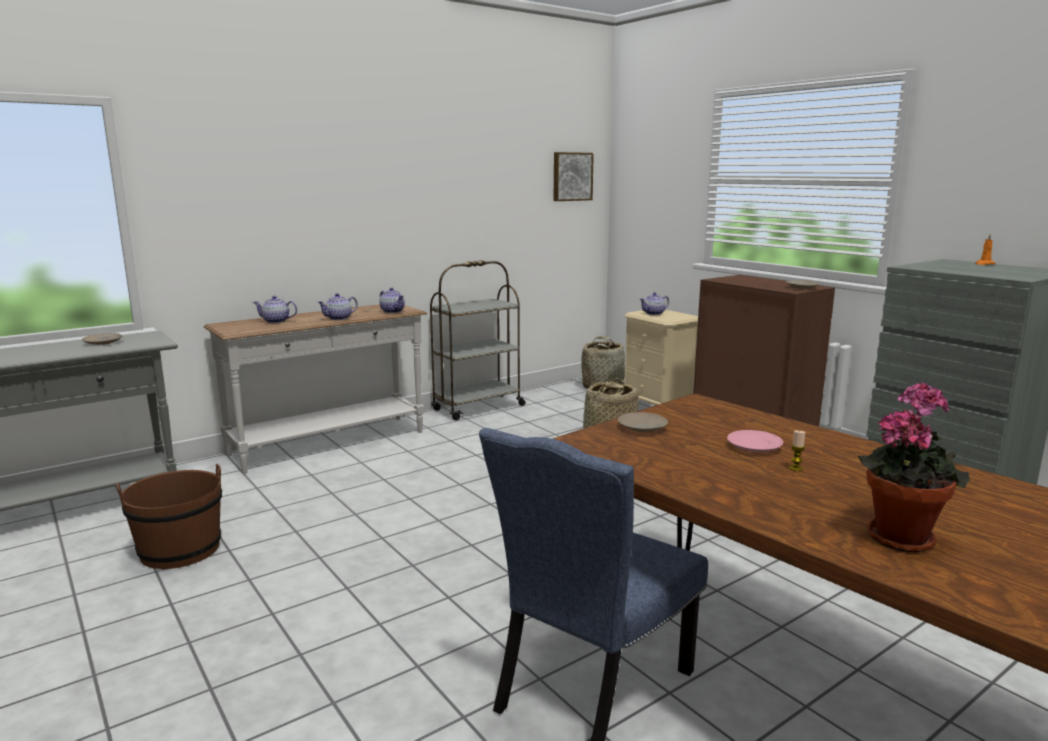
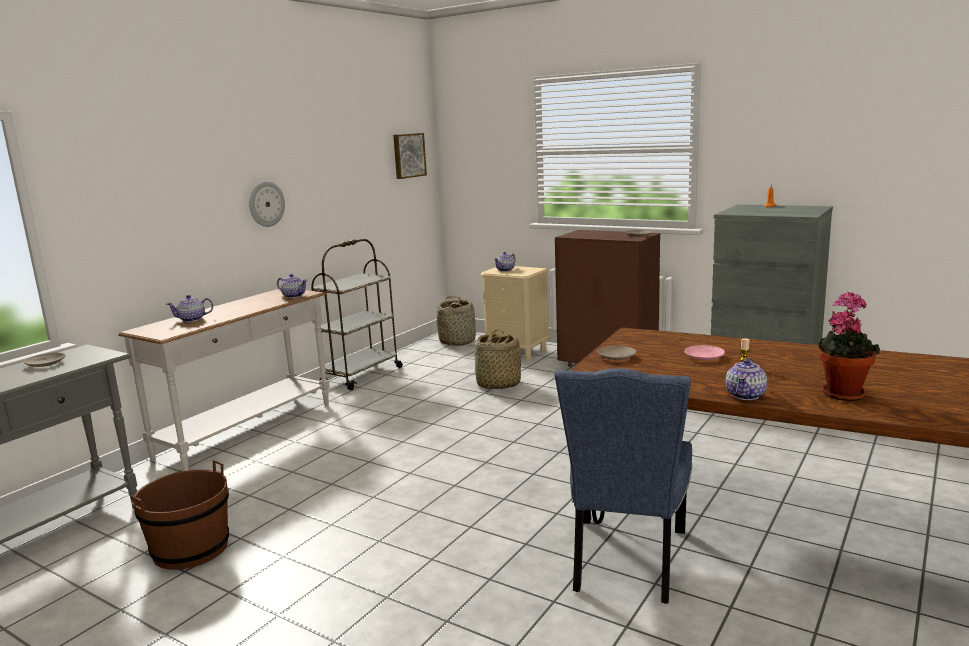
camera: 20 degrees left, 0 degrees up
teapot [318,293,358,320] -> teapot moved to [725,359,767,400]
none -> wall clock [249,182,285,227]

